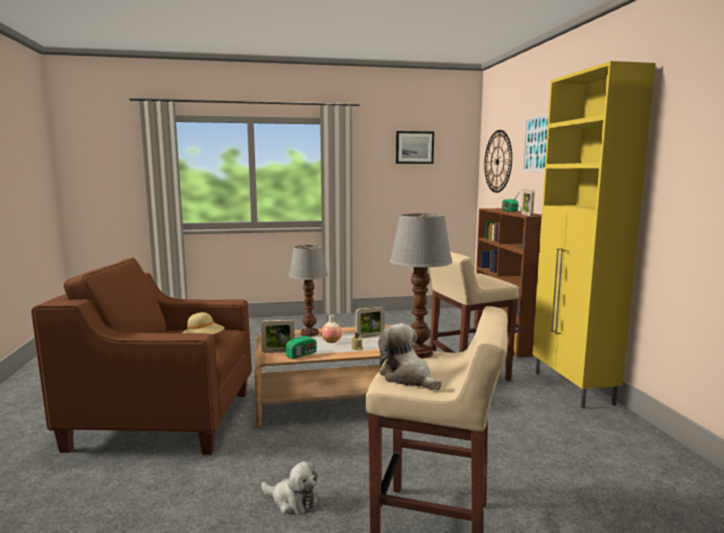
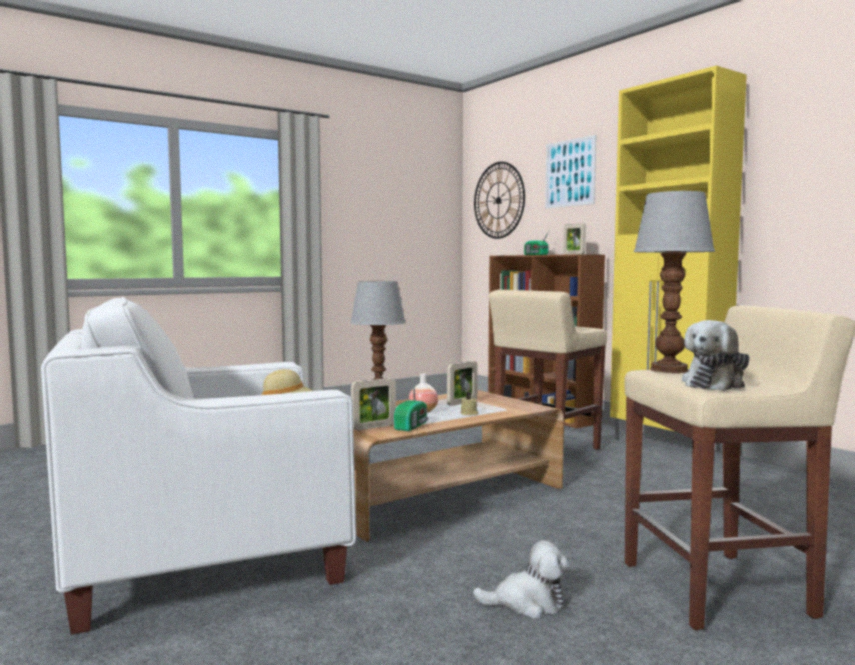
camera: 25 degrees left, 5 degrees down
brown armchair [31,258,252,455] -> white armchair [41,297,357,635]
plush toy [378,323,442,390] -> plush toy turned 75 degrees counterclockwise [682,320,750,391]
picture [396,131,434,164] -> none

